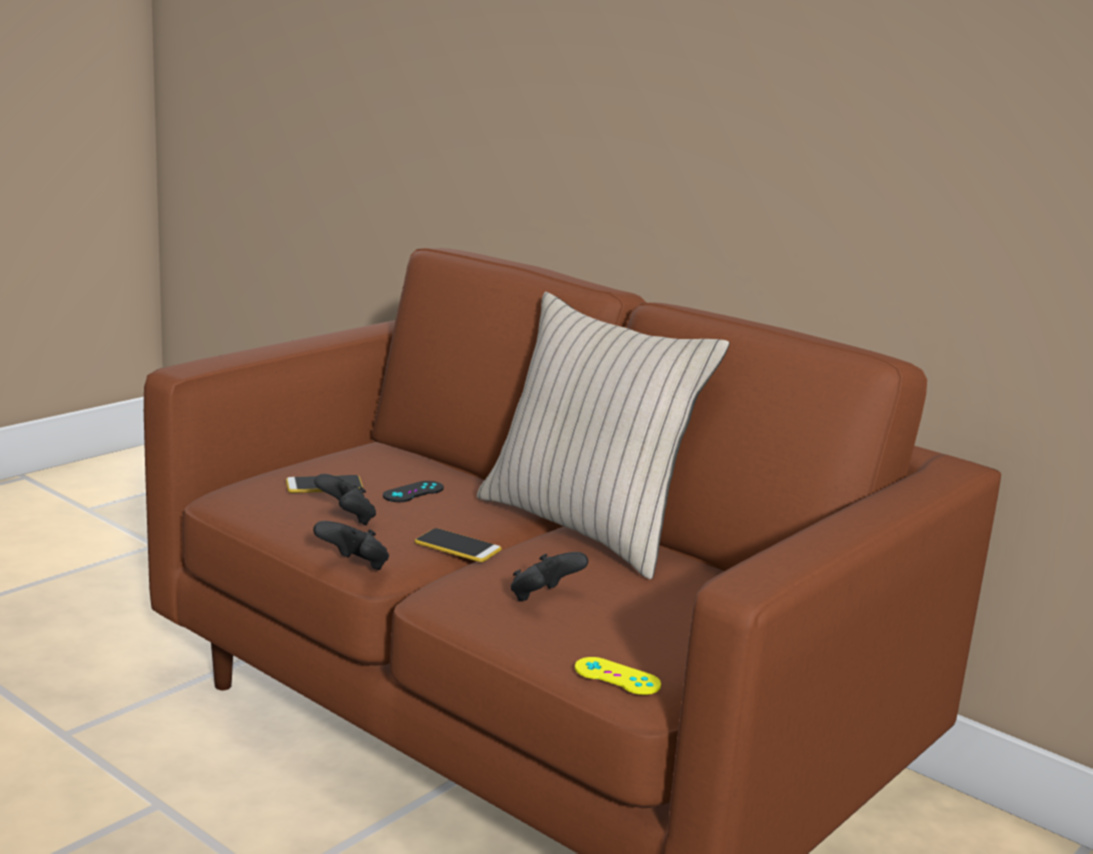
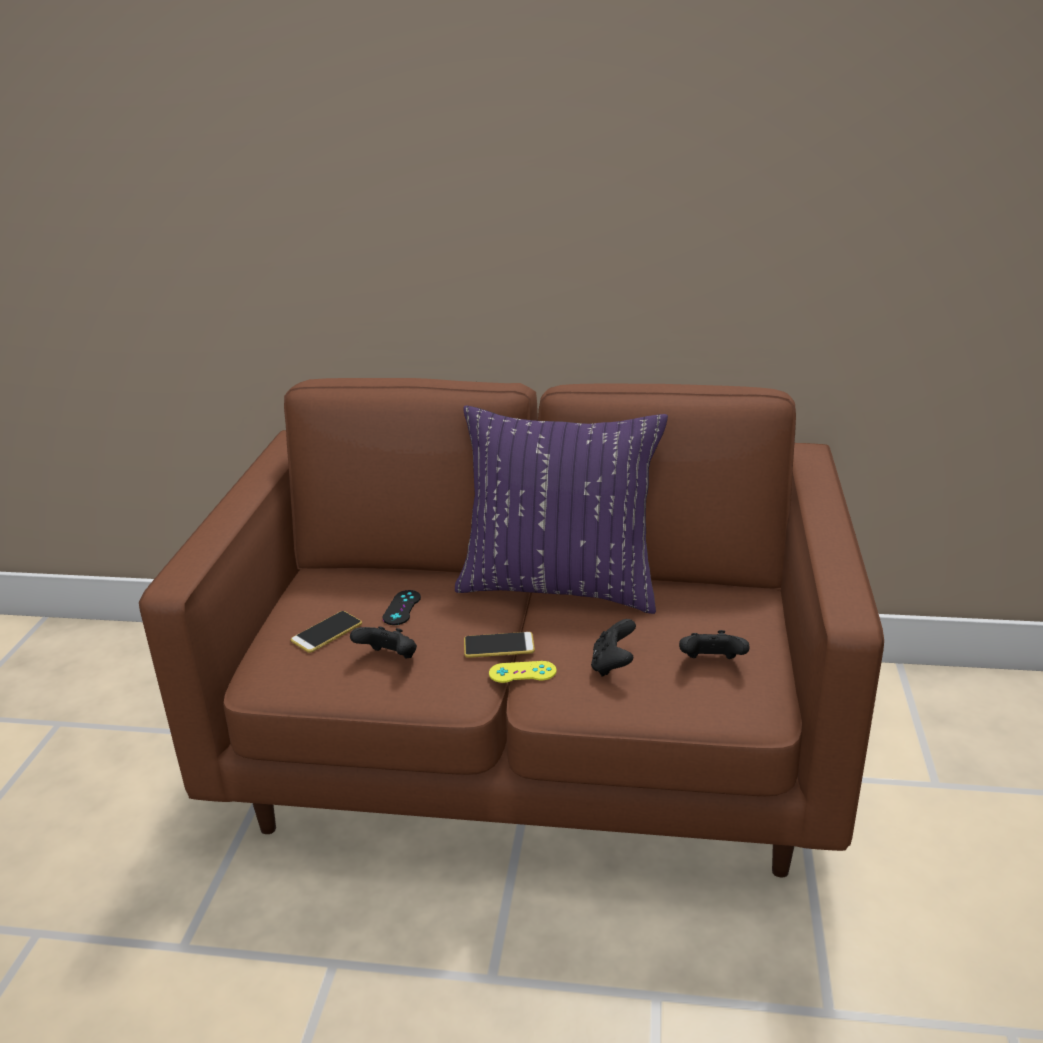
camera: 30 degrees left, 10 degrees up
black game controller [313,521,389,570] -> black game controller moved to [679,630,750,659]
beige pillow [477,292,730,580] -> purple pillow [455,406,668,614]
yellow game controller [575,657,661,695] -> yellow game controller moved to [489,661,556,683]

